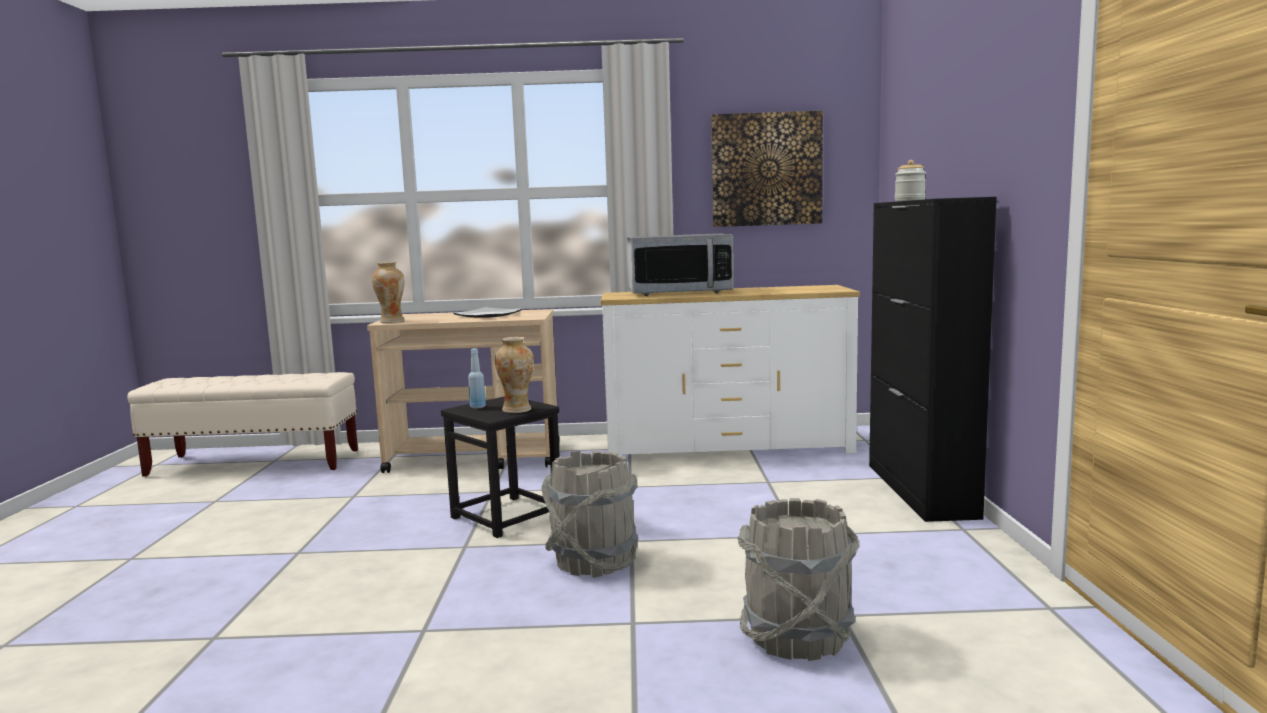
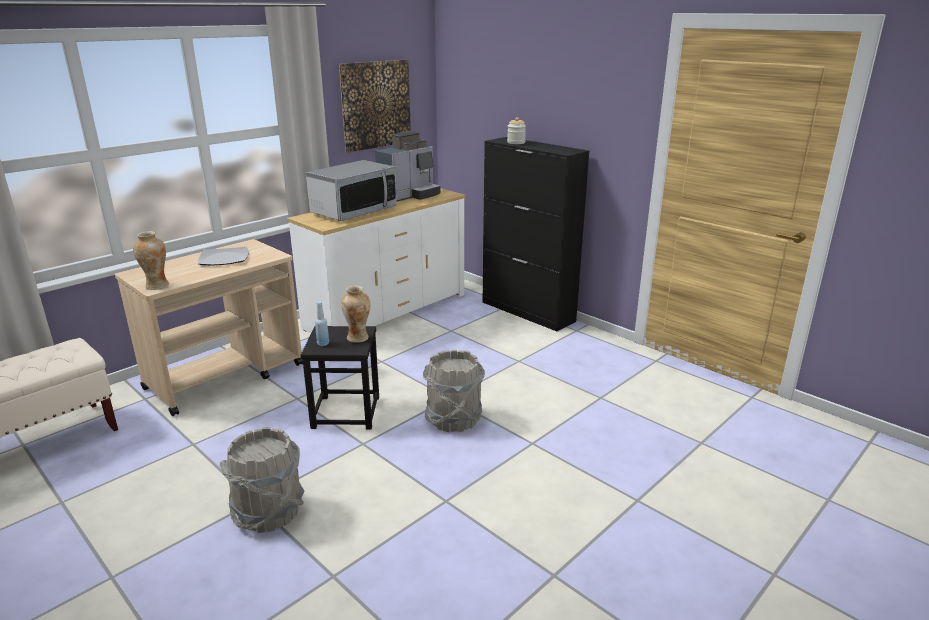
camera: 45 degrees left, 15 degrees up
grey bucket [737,498,859,661] -> grey bucket moved to [220,427,304,533]
none -> coffee machine [375,131,441,202]

